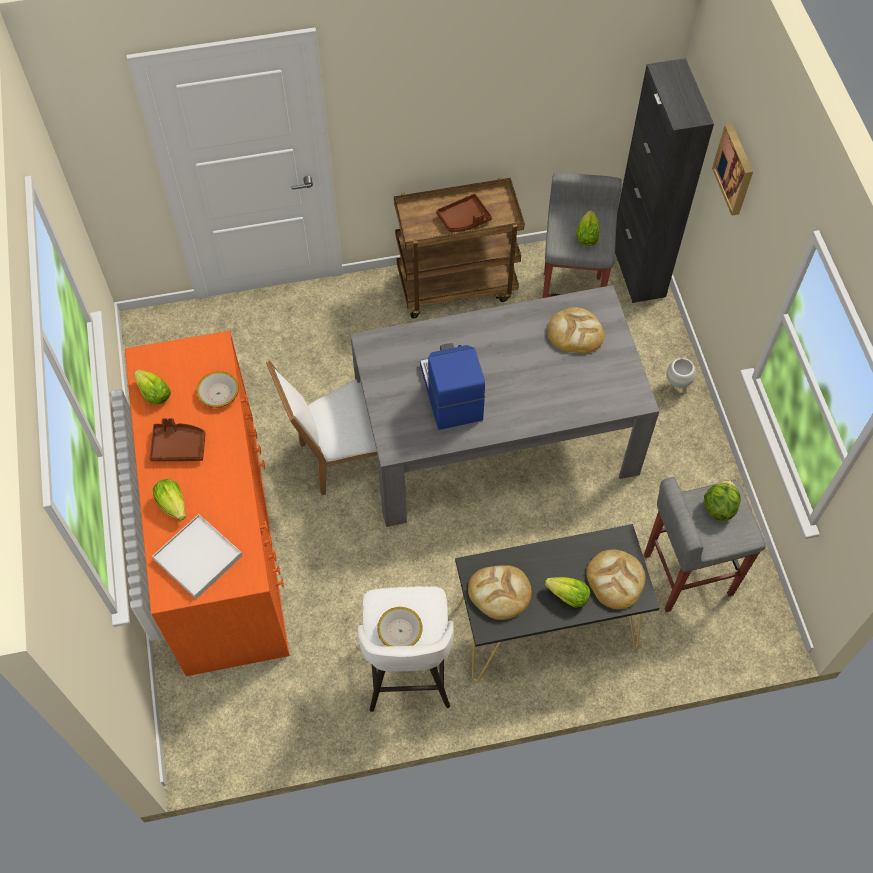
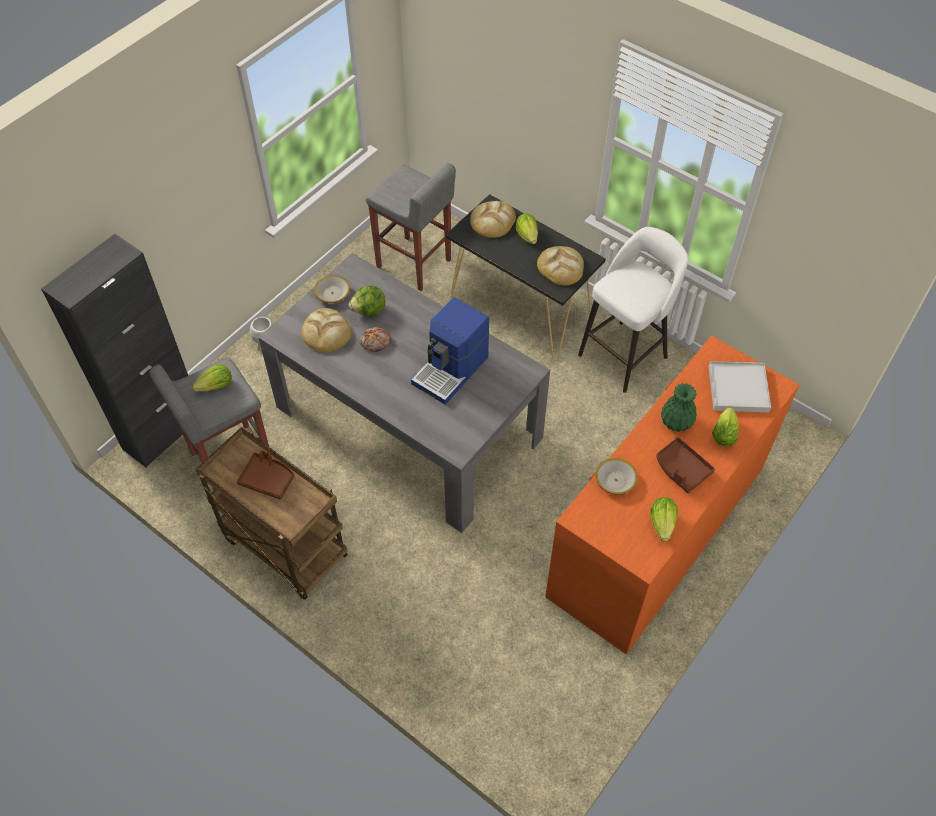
camera: 130 degrees left, 5 degrees down
white chair [266,360,377,495] -> none
bowl [377,607,423,646] -> bowl moved to [314,275,350,303]
lettuce [704,480,741,521] -> lettuce moved to [349,286,385,316]
picture [712,124,753,216] -> none
none -> bread [360,327,391,352]
none -> green vase [661,383,697,432]

